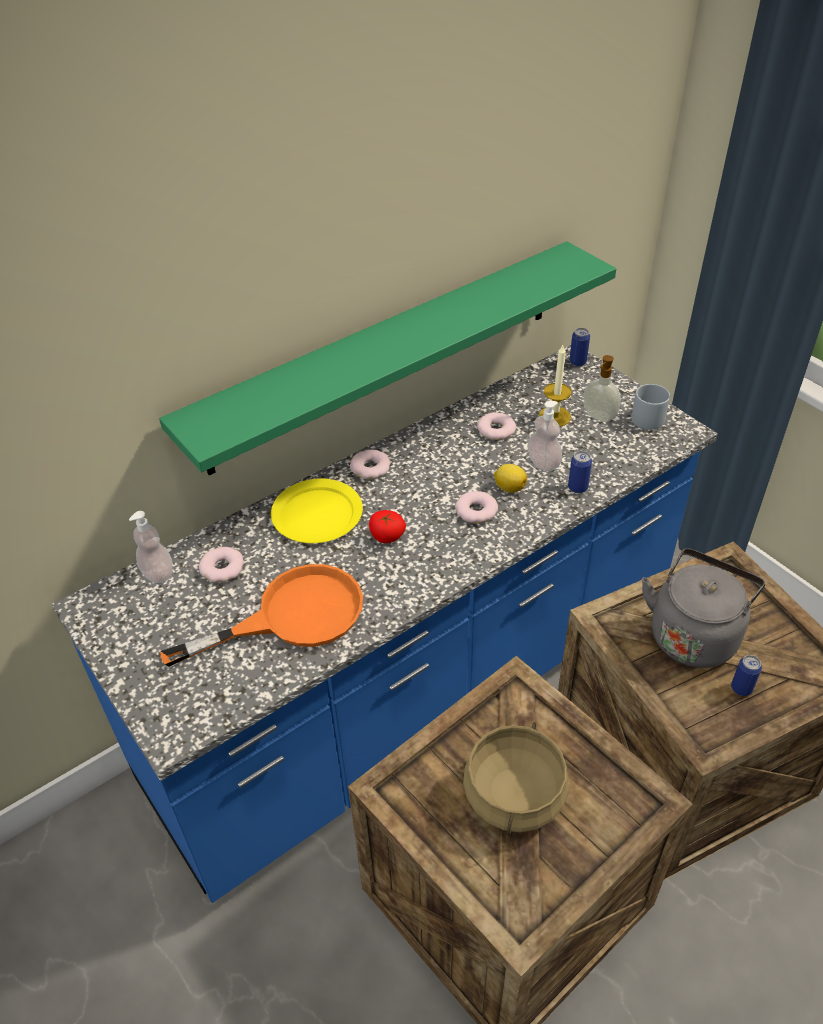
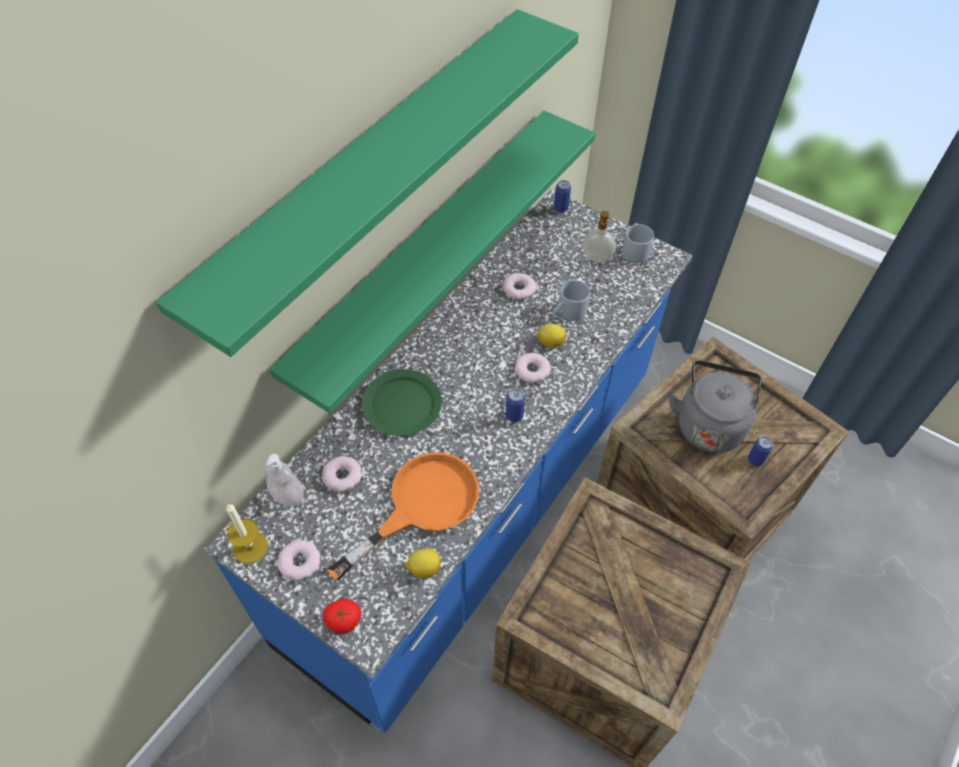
camera: 20 degrees left, 10 degrees up
yellow plate [271,478,363,543] -> green plate [361,369,442,436]
donut [350,449,390,479] -> donut moved to [278,540,320,581]
tomato [369,510,406,543] -> tomato moved to [323,599,361,634]
beige cooking pot [463,722,568,835] -> none
soap dispenser [527,401,562,471] -> grey mug [554,280,590,321]
candle [539,345,572,427] -> candle moved to [226,504,268,564]
can [568,451,592,493] -> can moved to [506,388,525,422]
none -> green shelf [156,9,579,357]
none -> lemon [405,549,441,578]

